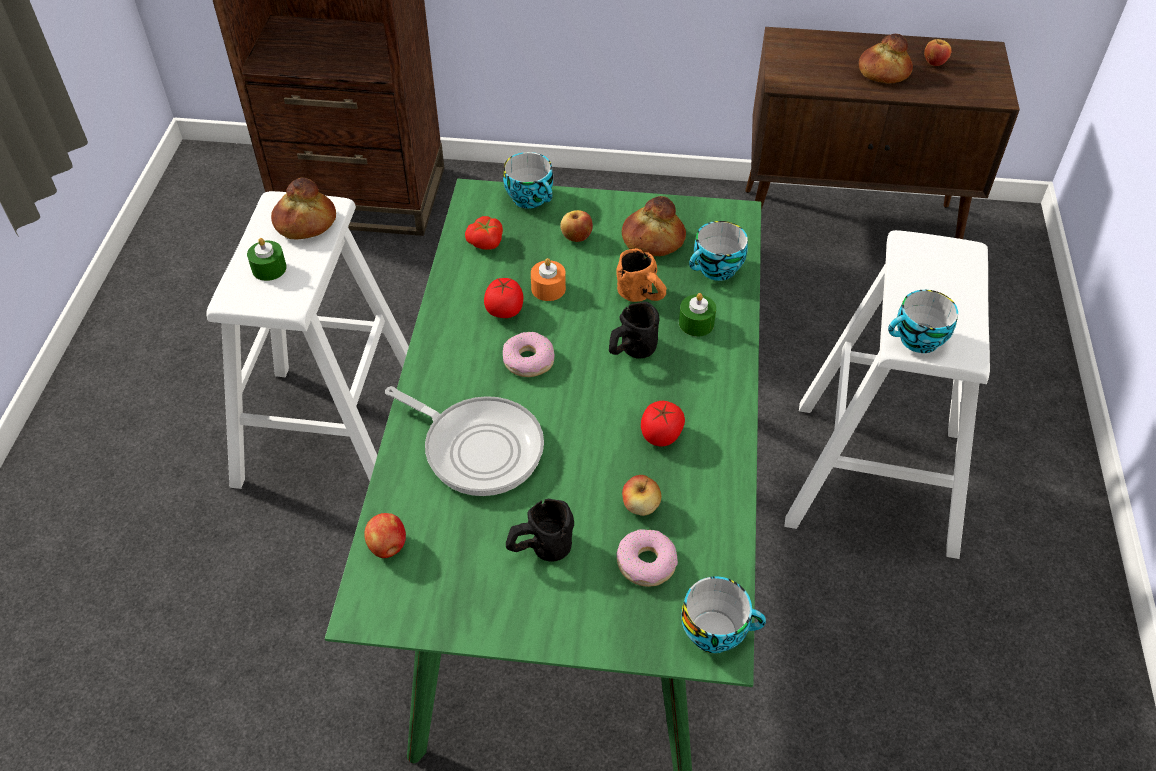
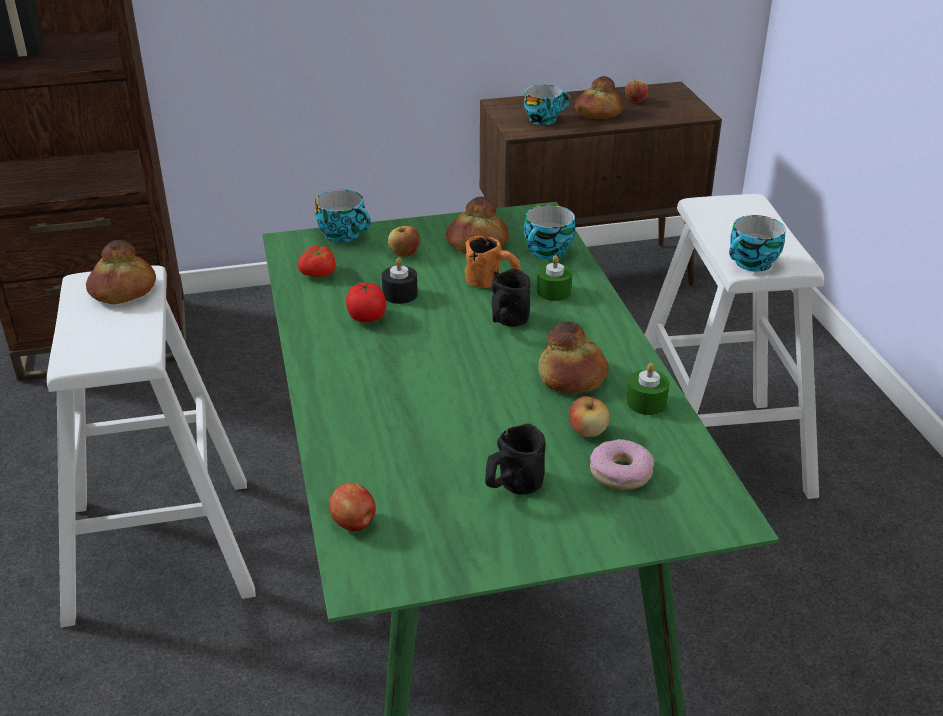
camera: 20 degrees left, 15 degrees down
green candle [247,238,287,281] -> green candle moved to [626,363,670,415]
frying pan [385,386,544,496] -> none
donut [503,332,554,377] -> none
orange candle [531,258,566,301] -> black candle [382,258,418,304]
tomato [641,401,685,446] -> bread [538,322,609,393]
cup [681,576,766,653] -> cup moved to [524,84,570,125]

